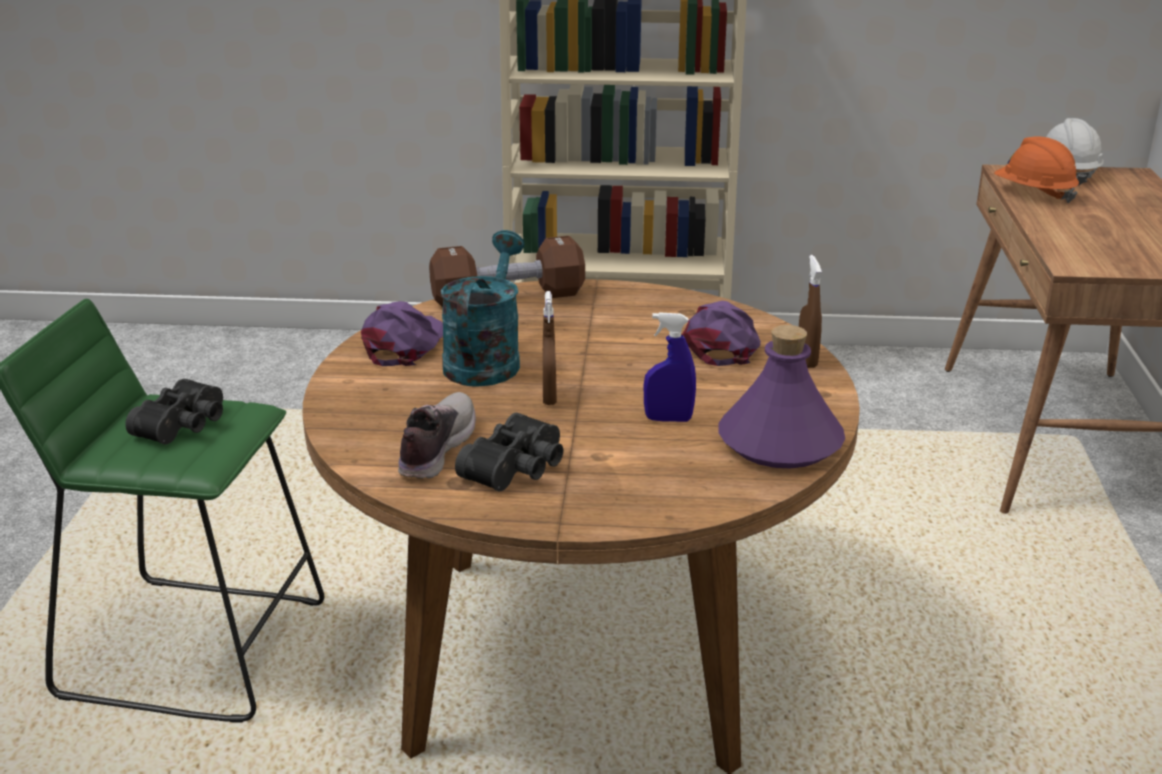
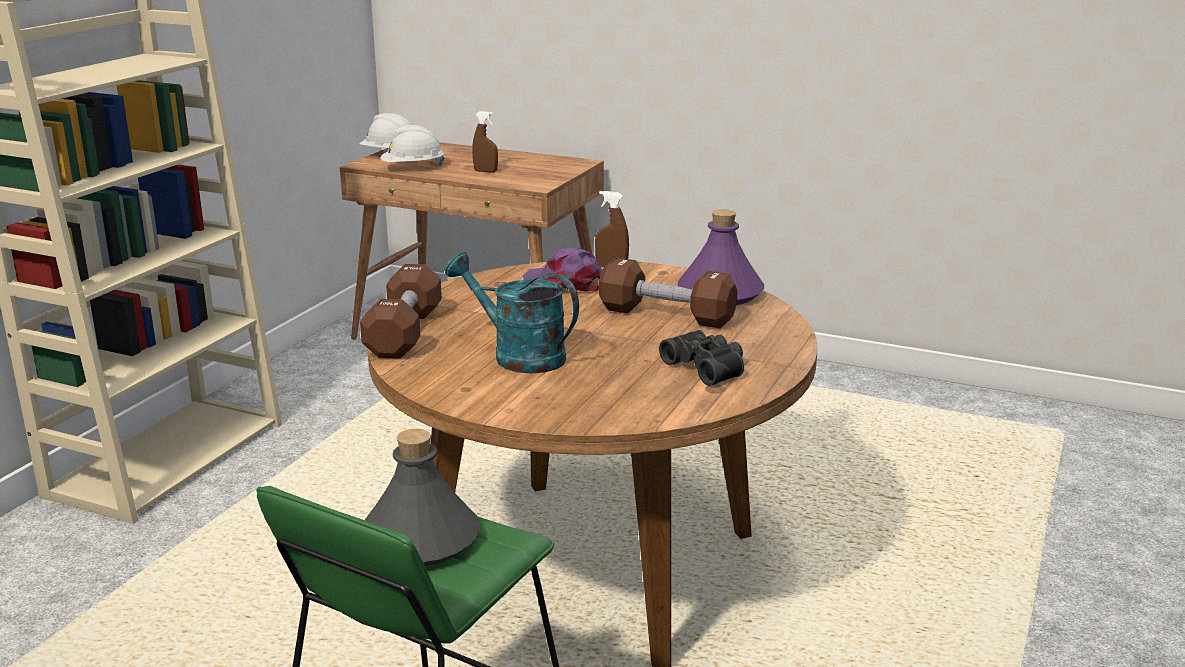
camera: 70 degrees left, 5 degrees down
black binoculars [125,379,223,445] -> grey bottle [365,429,480,566]
purple cap [361,301,443,366] -> none
shoe [398,392,476,479] -> none
brown spray bottle [543,291,557,405] -> brown spray bottle moved to [472,111,498,172]
blue spray bottle [644,312,696,422] -> brown dumbbell [599,257,738,328]
orange hard hat [994,137,1079,203] -> white hard hat [381,125,445,166]

